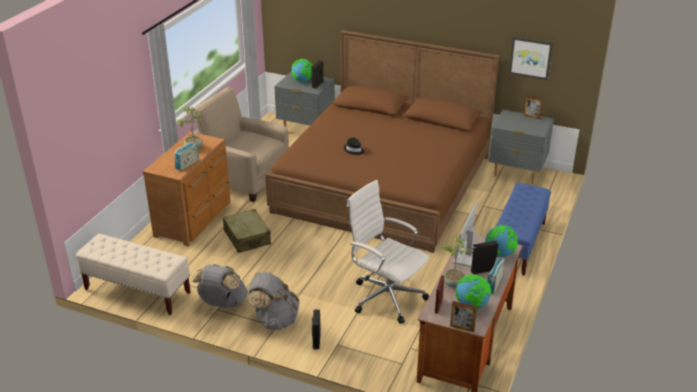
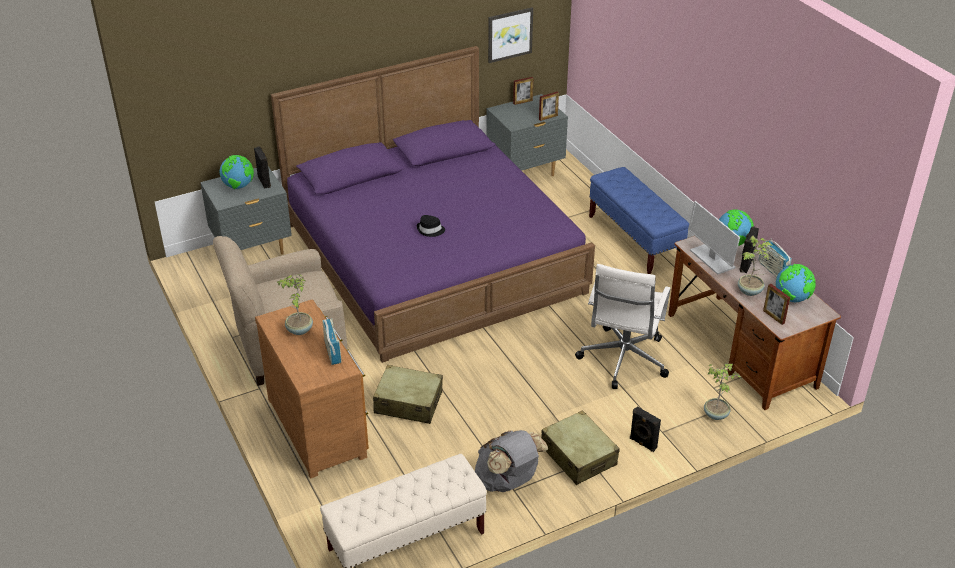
camera: 50 degrees left, 5 degrees up
grey backpack [248,271,299,330] -> beige suitcase [541,410,620,485]
brown bed [265,30,499,253] -> purple bed [271,46,595,363]
white office chair [347,180,429,324] -> white office chair turned 60 degrees counterclockwise [575,264,670,389]
picture frame [450,301,477,332] -> picture frame moved to [539,91,559,121]
none -> potted plant [704,364,740,420]

